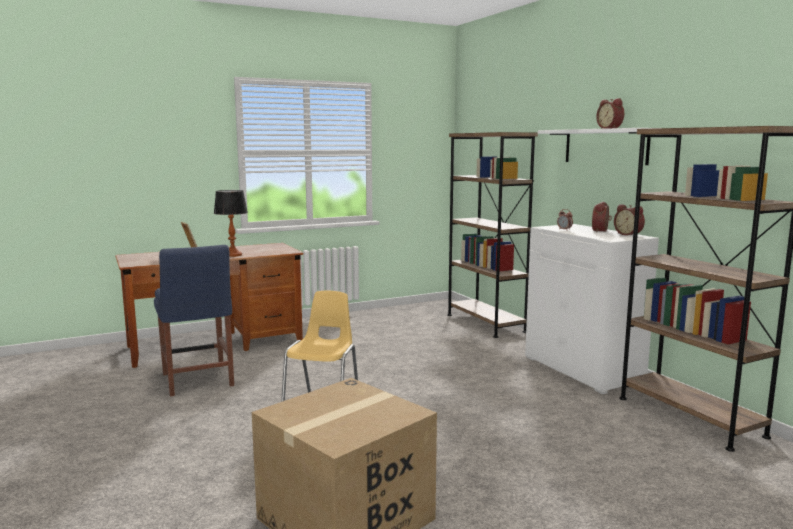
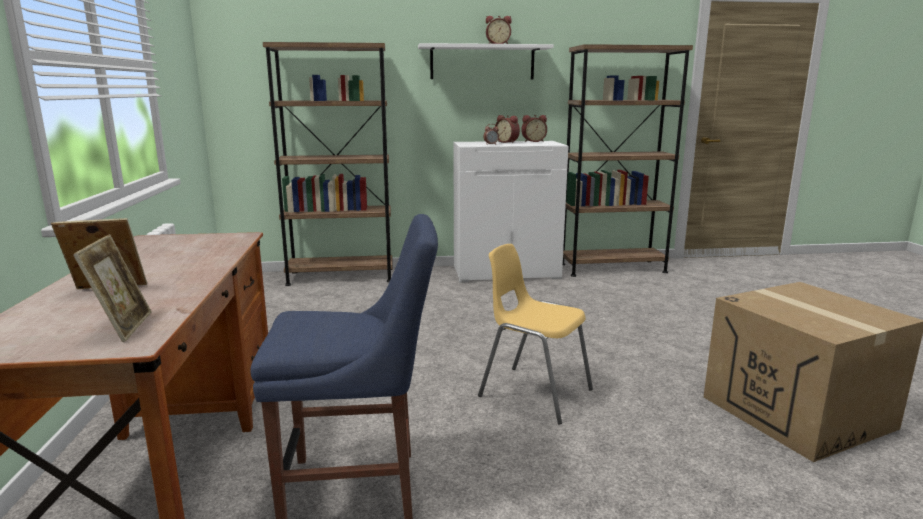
camera: 70 degrees left, 5 degrees up
table lamp [214,190,248,257] -> none
none -> picture frame [73,234,152,342]

